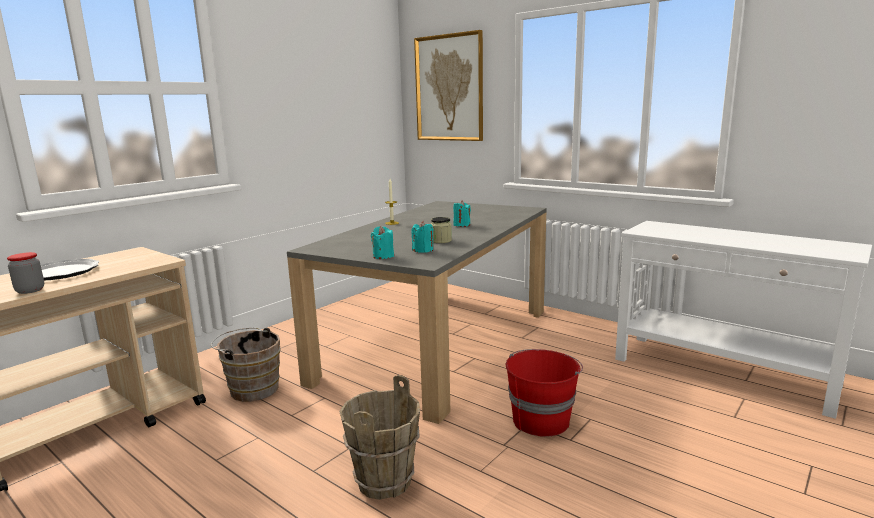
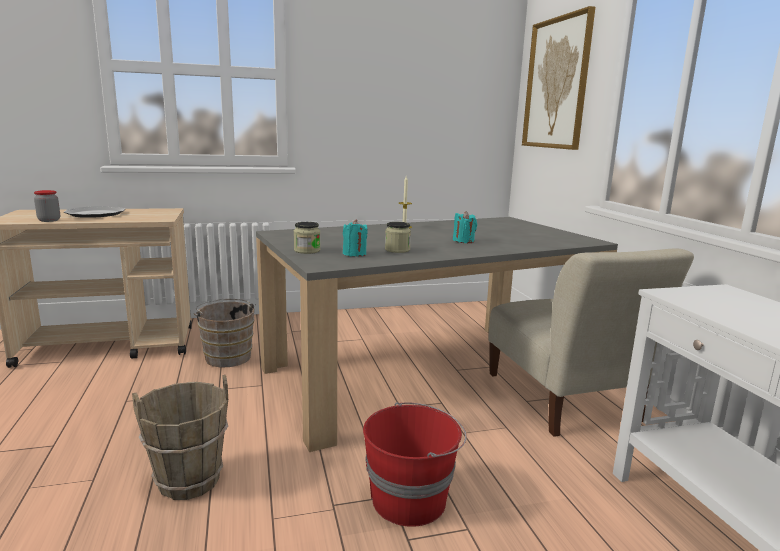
camera: 35 degrees right, 0 degrees up
turquoise candle [371,226,394,259] -> jar [294,222,320,254]
none -> beige chair [488,248,694,437]

